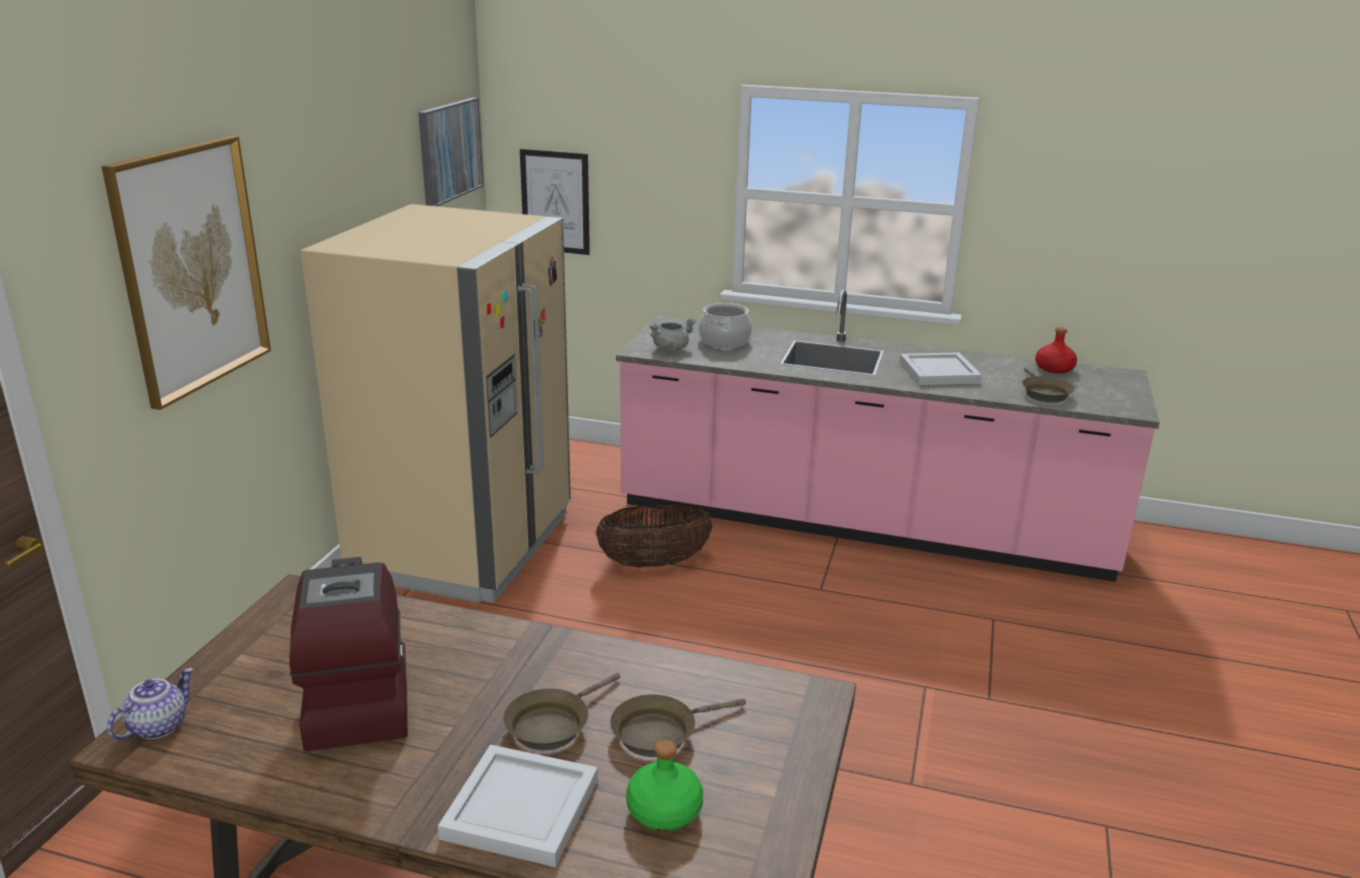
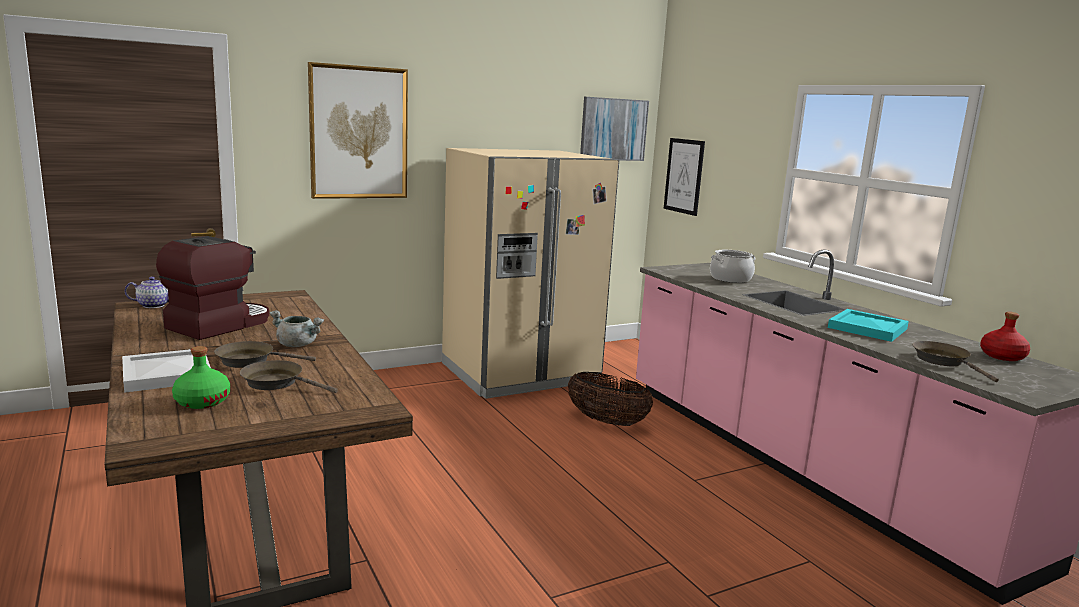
camera: 45 degrees right, 10 degrees down
grey cooking pot [649,319,696,352] -> grey cooking pot moved to [269,310,324,347]
white tray [899,352,982,385] -> turquoise tray [828,309,909,342]
brown frying pan [1022,368,1075,403] -> brown frying pan turned 120 degrees clockwise [912,341,999,382]

